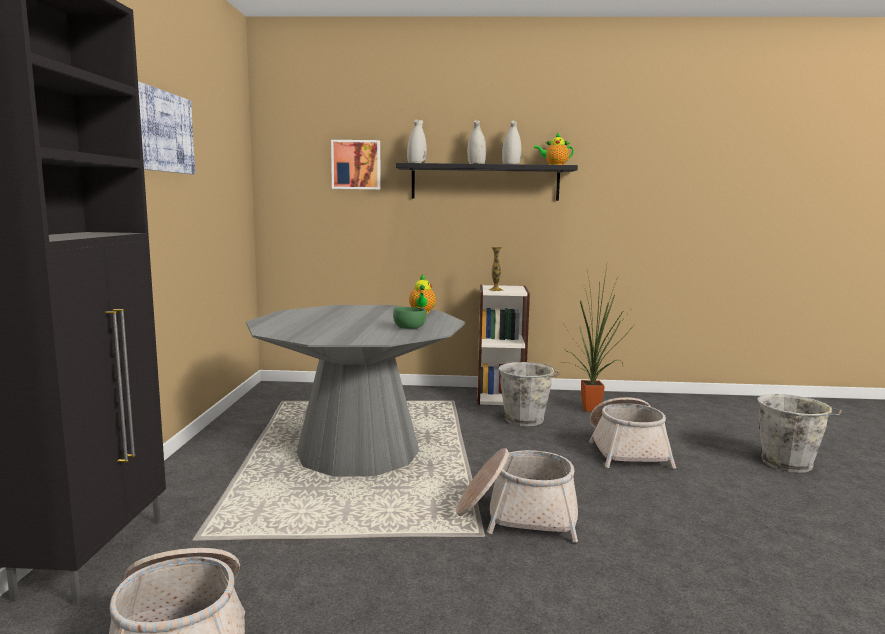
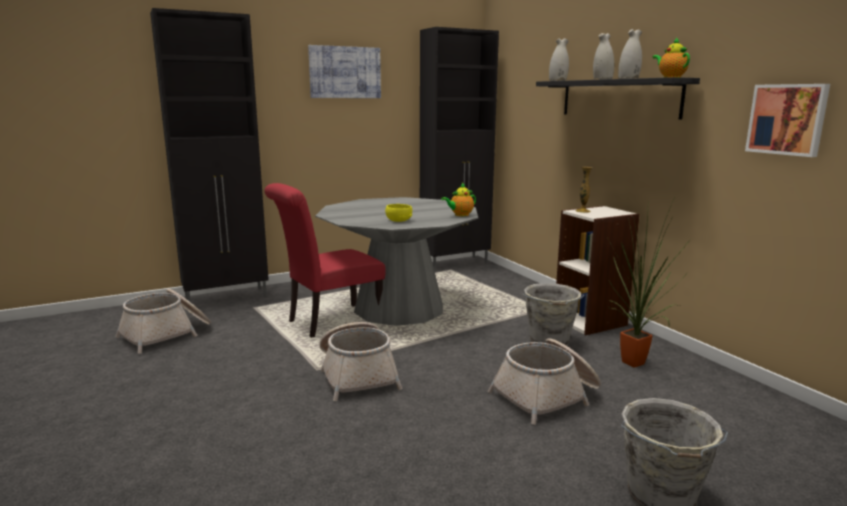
camera: 60 degrees right, 5 degrees up
picture [331,140,380,190] -> picture moved to [745,84,830,157]
green bowl [393,307,426,329] -> yellow bowl [385,204,412,222]
none -> red chair [265,183,386,338]
none -> black cabinet [420,27,499,271]

